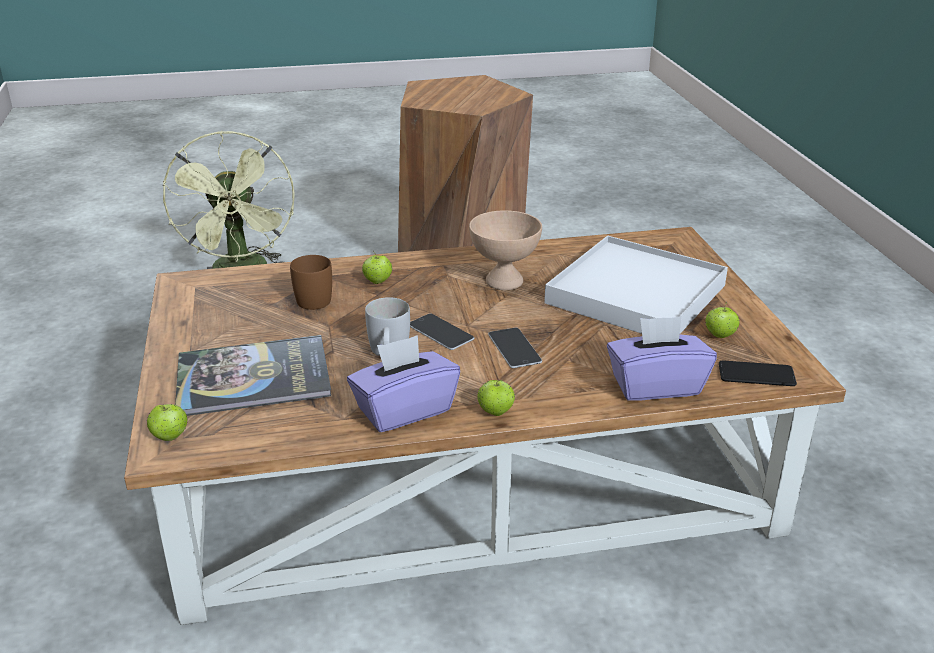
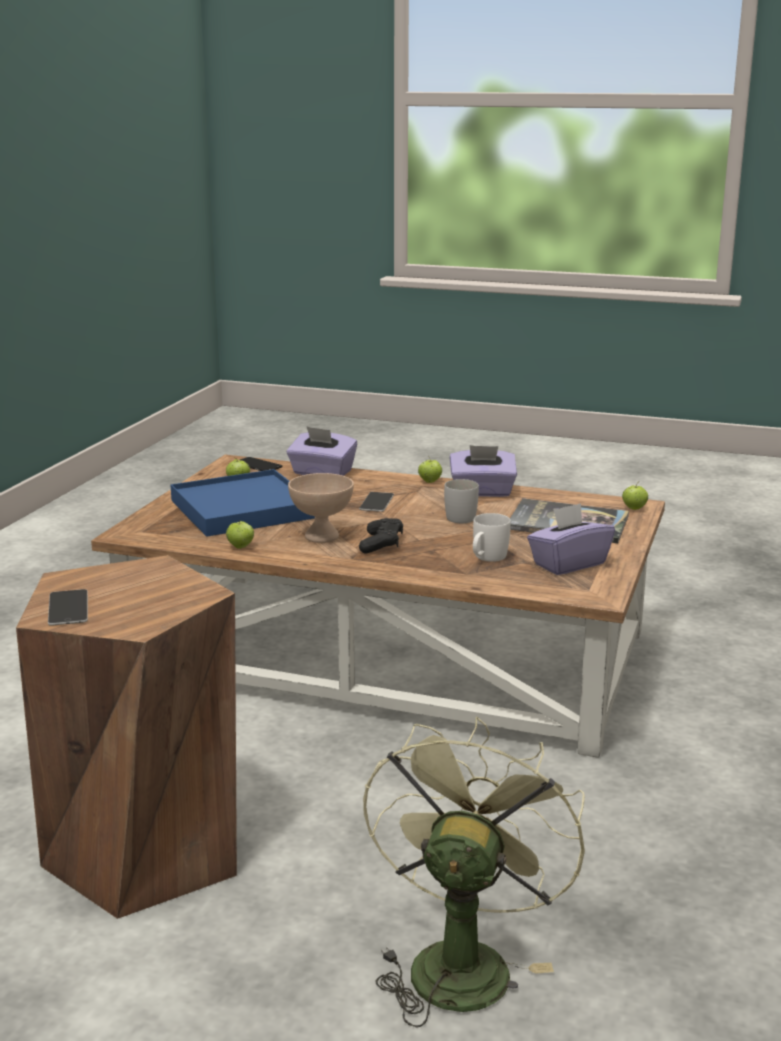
camera: 150 degrees left, 10 degrees down
brown mug [290,255,332,310] -> white mug [473,513,511,562]
apple [362,251,392,284] -> apple moved to [226,520,254,549]
phone [410,313,474,350] -> phone moved to [48,589,88,626]
white tray [544,236,728,334] -> blue tray [171,469,315,537]
none -> black game controller [359,518,403,553]
none -> purple tissue box [527,503,615,575]

